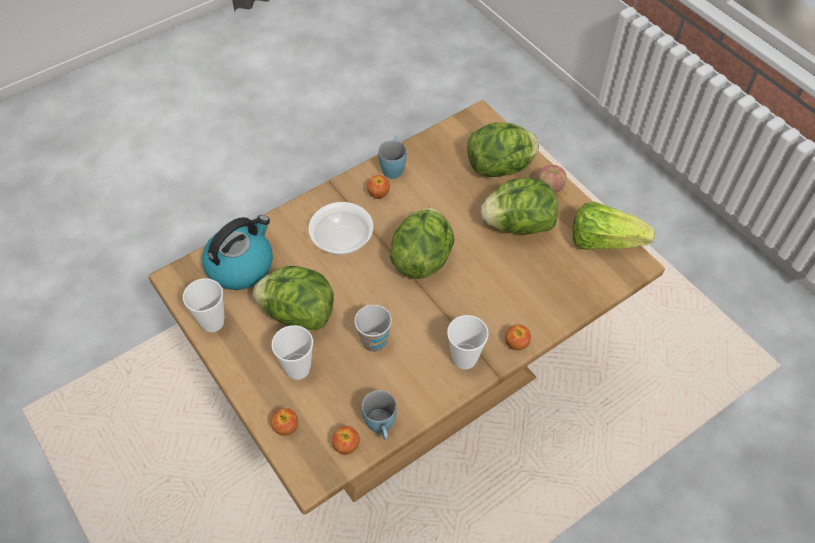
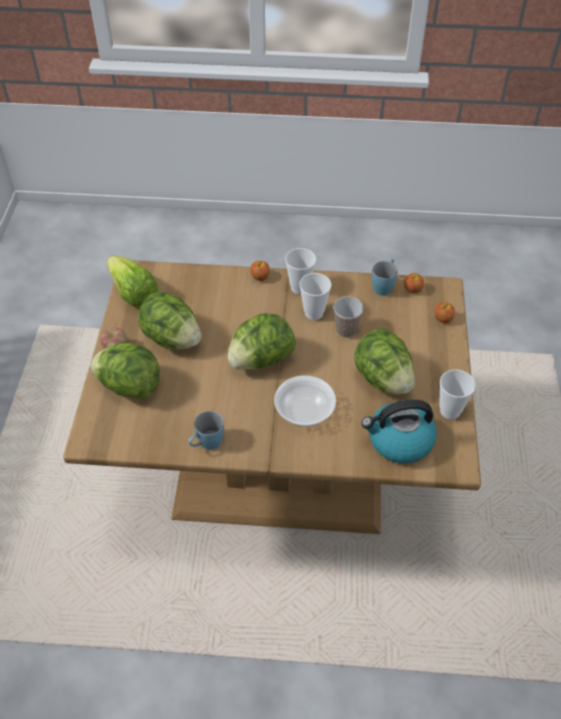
camera: 140 degrees left, 5 degrees down
cup [272,325,313,380] -> cup moved to [299,273,332,320]
apple [367,175,390,199] -> none

